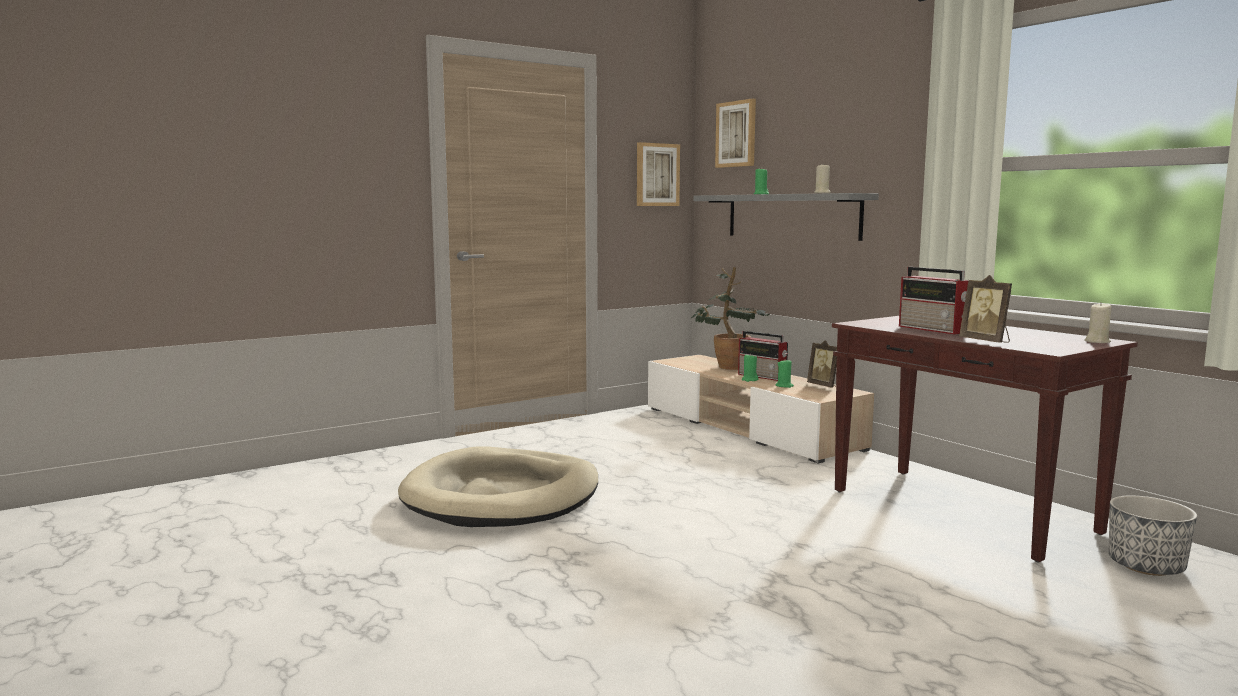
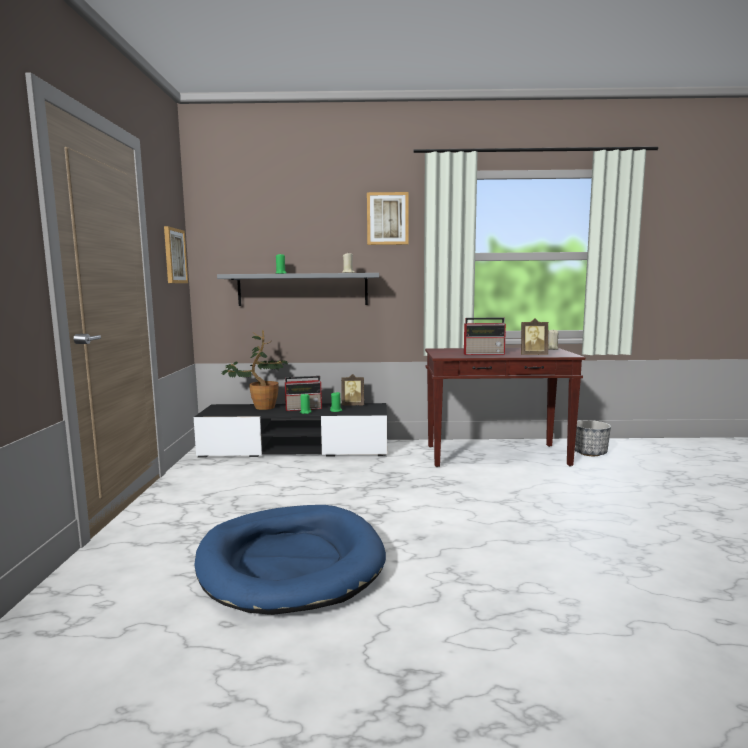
camera: 55 degrees left, 0 degrees up
beige dog bed [398,446,598,527] -> blue dog bed [194,505,386,615]
beige tv stand [648,355,874,464] -> black tv stand [194,403,387,457]
picture [715,99,756,168] -> picture moved to [367,192,409,245]

